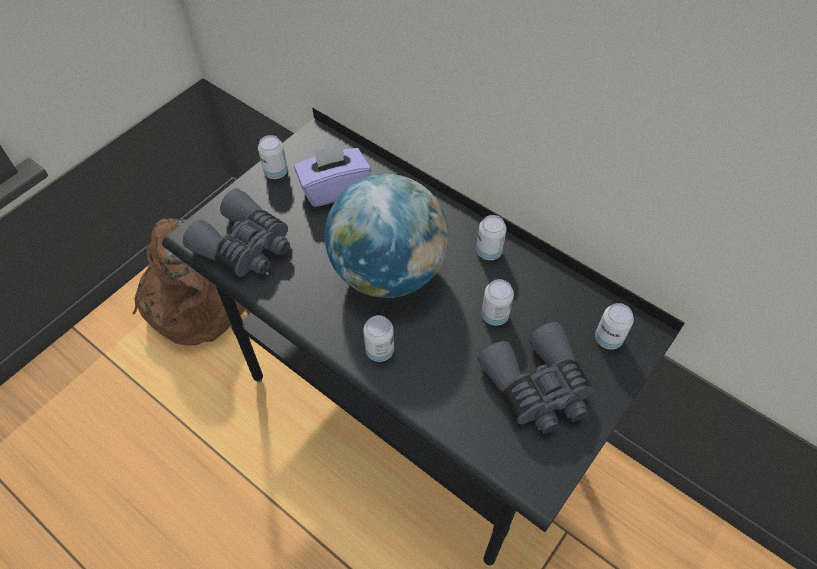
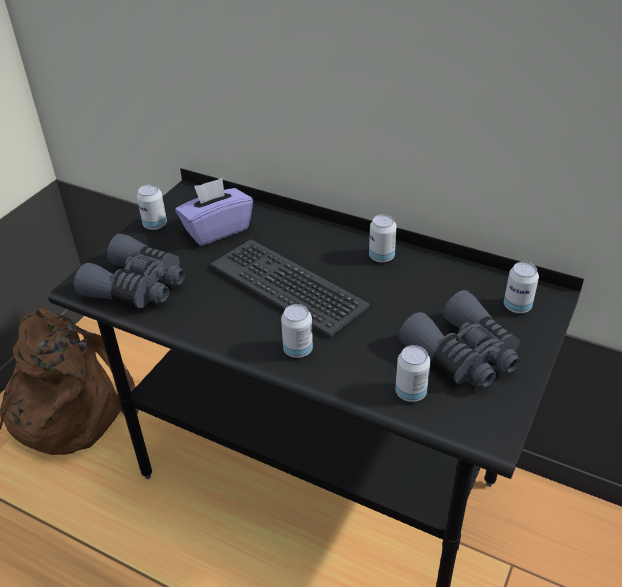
camera: 10 degrees left, 15 degrees down
globe [325,174,449,298] -> keyboard [210,239,370,338]
can [482,279,514,326] -> can moved to [395,345,431,402]

